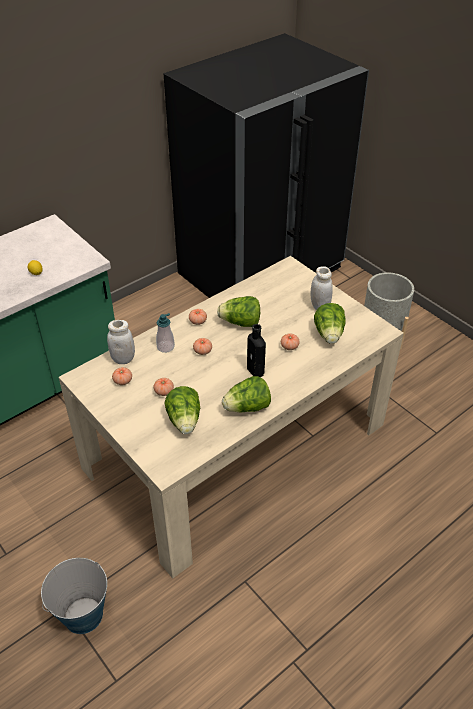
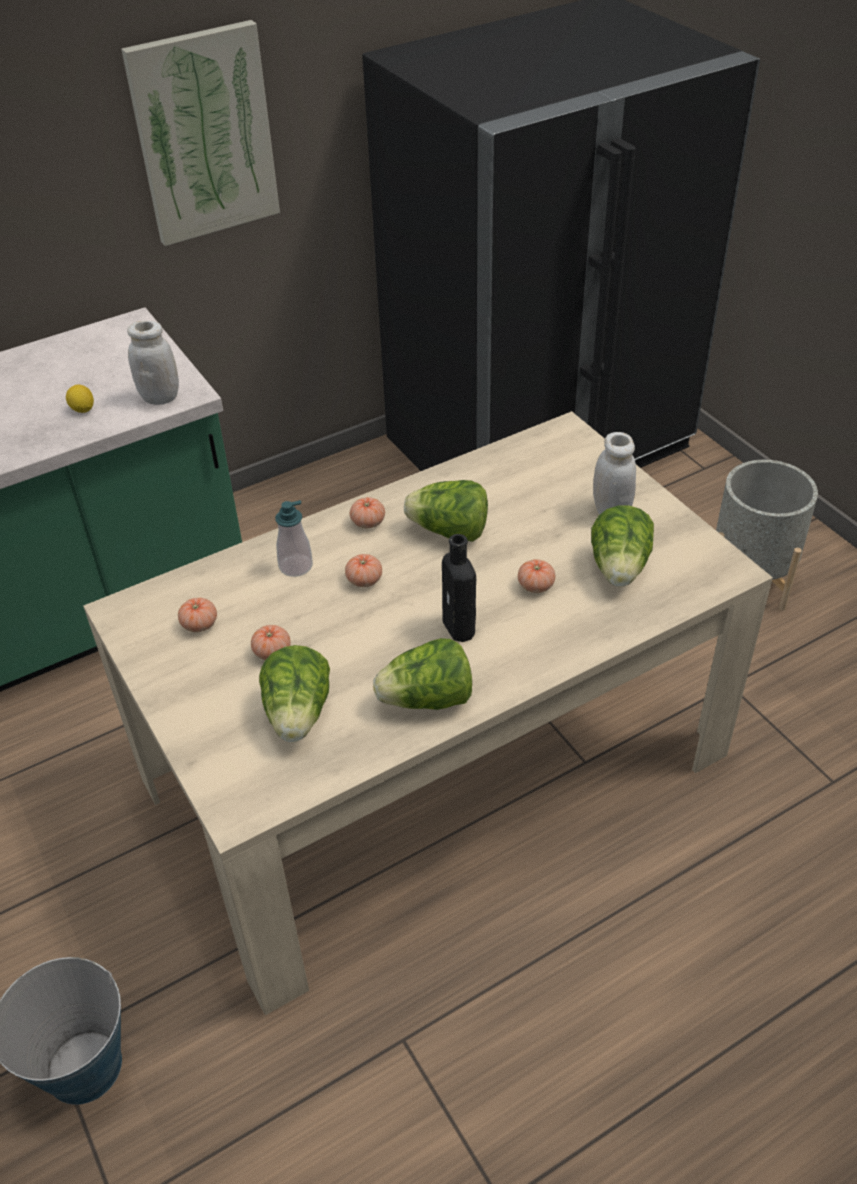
camera: 10 degrees right, 0 degrees up
white jar [107,320,135,364] -> white jar moved to [127,321,179,405]
none -> picture [121,20,280,246]

